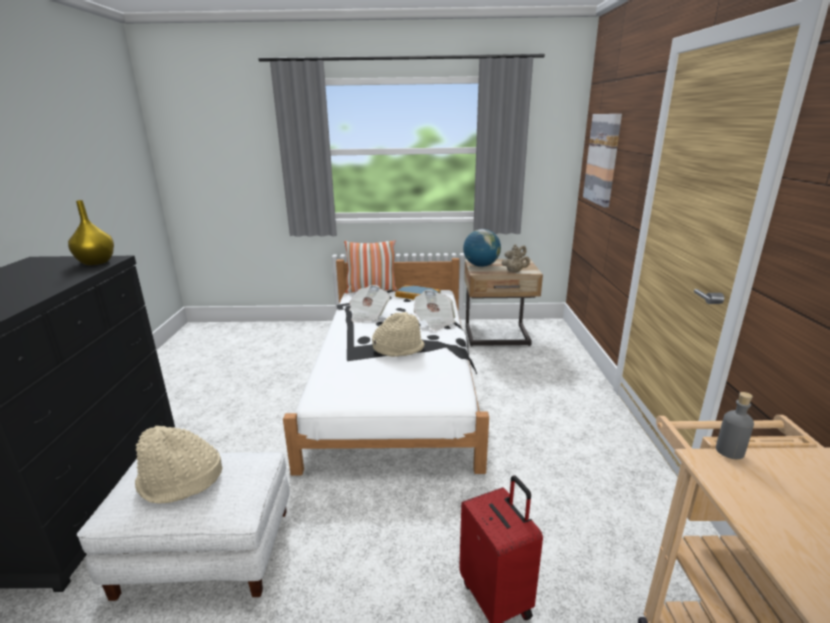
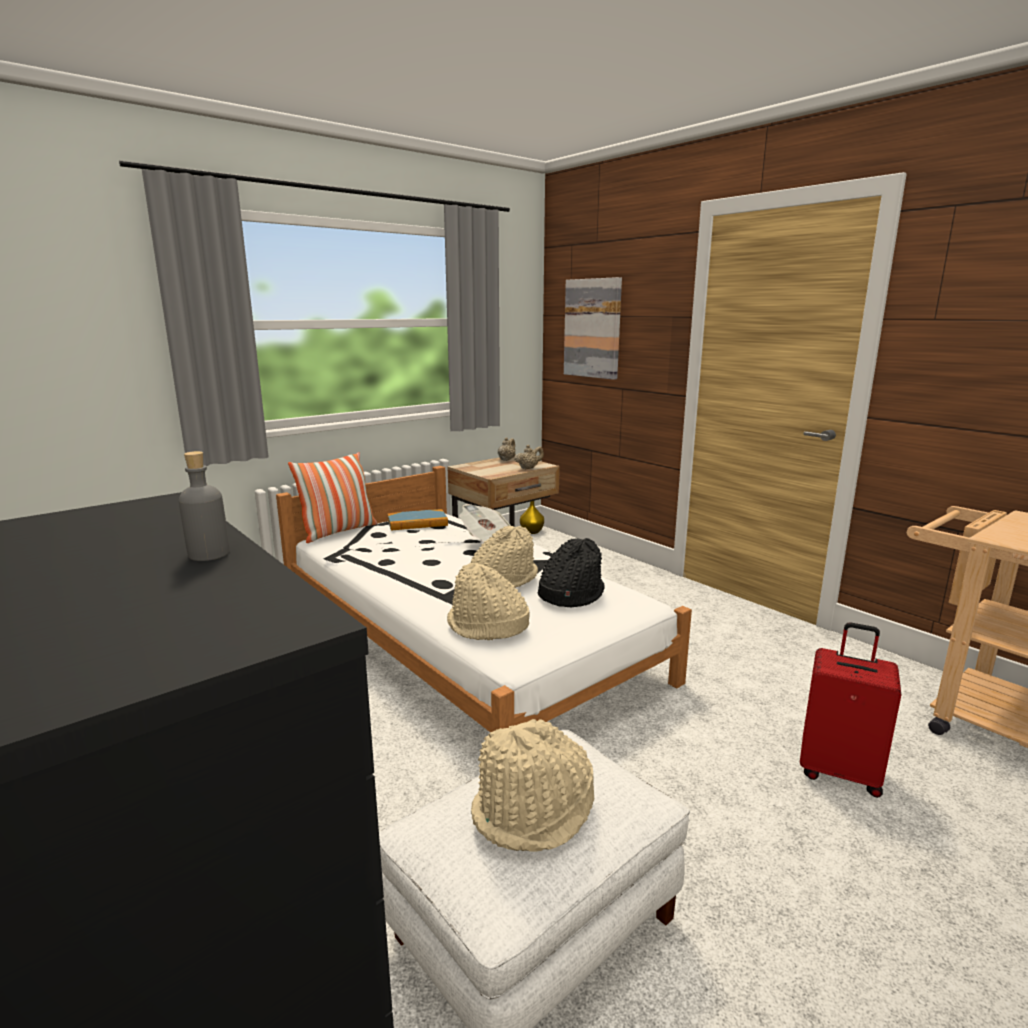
camera: 40 degrees left, 5 degrees down
yellow vase [68,200,114,265] -> yellow vase moved to [520,501,544,534]
newspaper [349,285,390,323] -> none
globe [463,229,501,267] -> none
grey bottle [716,392,754,459] -> grey bottle moved to [179,451,230,561]
none -> beige hat [447,563,530,640]
none -> black hat [538,538,605,607]

